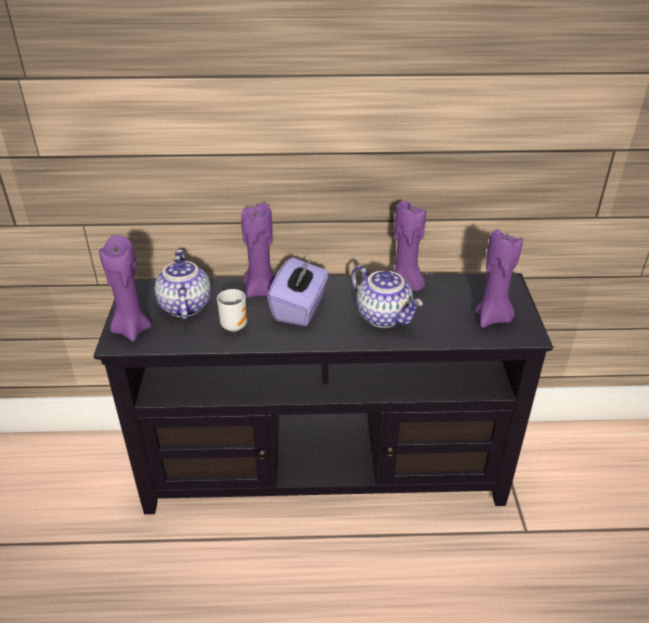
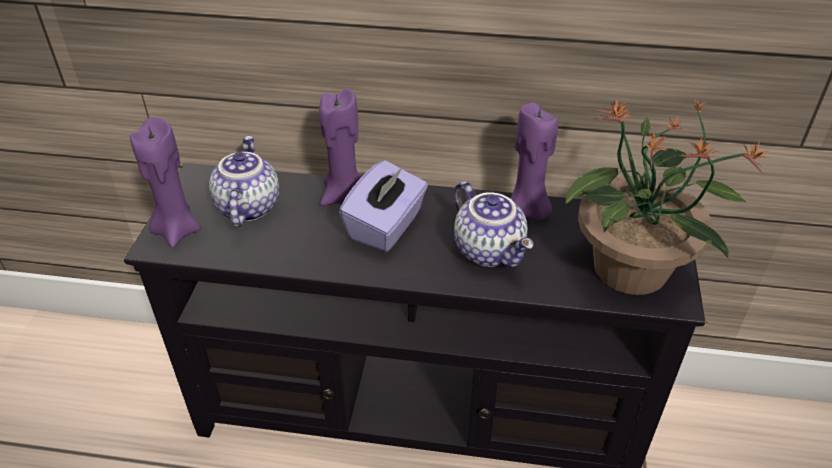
camera: 10 degrees right, 5 degrees up
mug [217,289,247,332] -> none
purple candle [475,229,523,328] -> potted plant [565,98,769,295]

